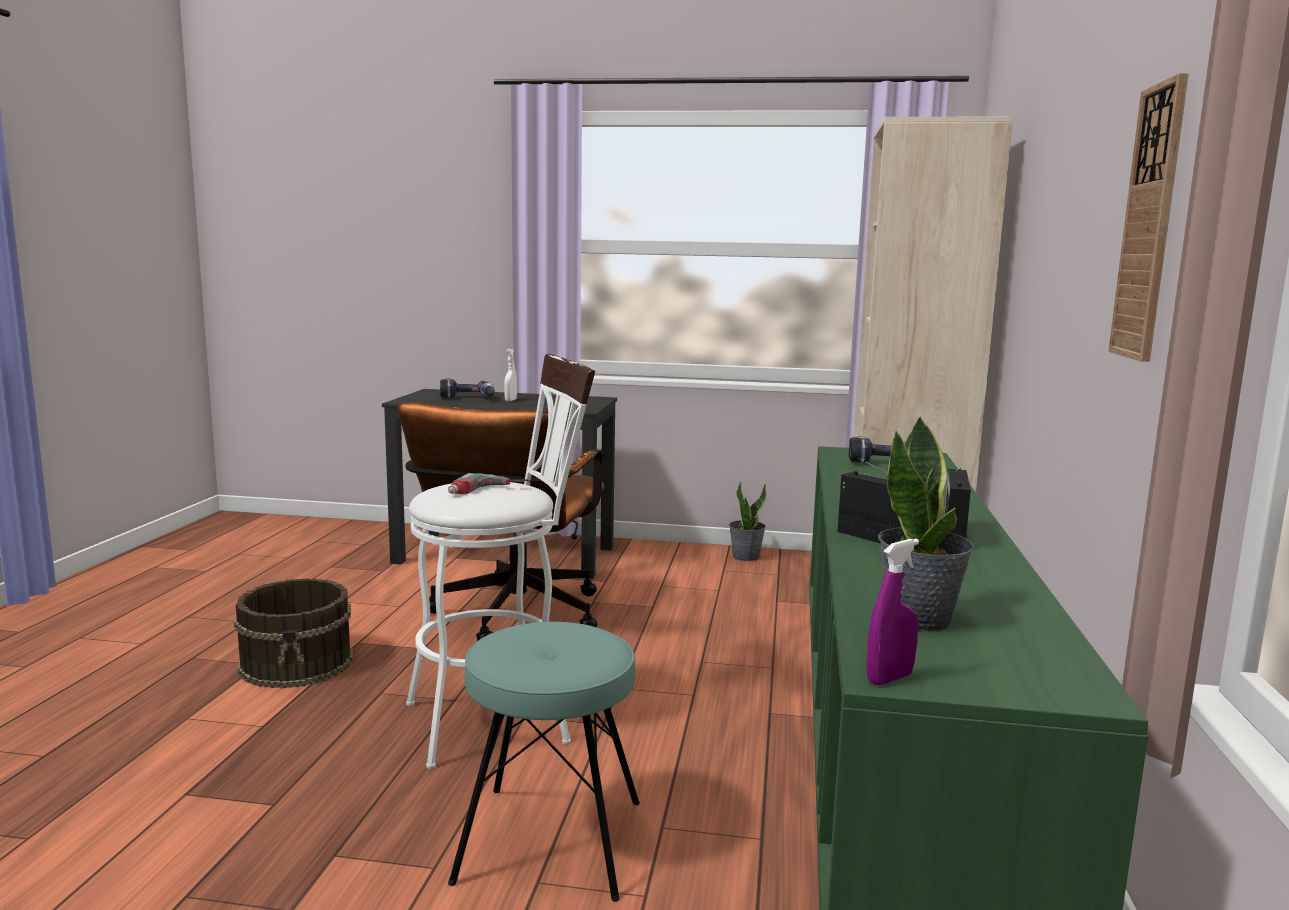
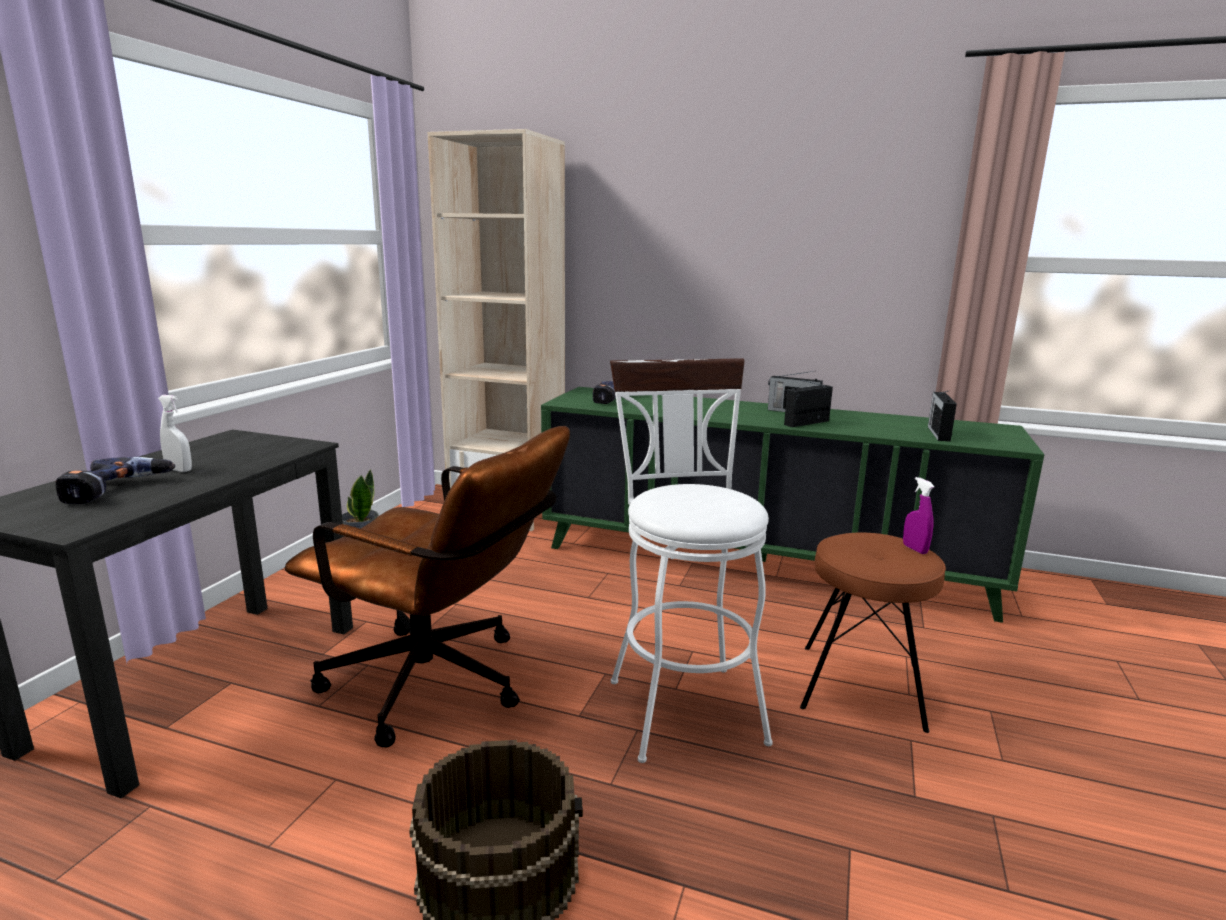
camera: 80 degrees left, 5 degrees up
power drill [448,473,531,494] -> none
turquoise stool [448,622,640,902] -> brown stool [800,532,946,733]
purple spray bottle [866,539,919,685] -> purple spray bottle moved to [903,477,934,554]
potted plant [878,415,974,631] -> radio [928,391,957,442]
wall clock [1109,73,1189,362] -> none

